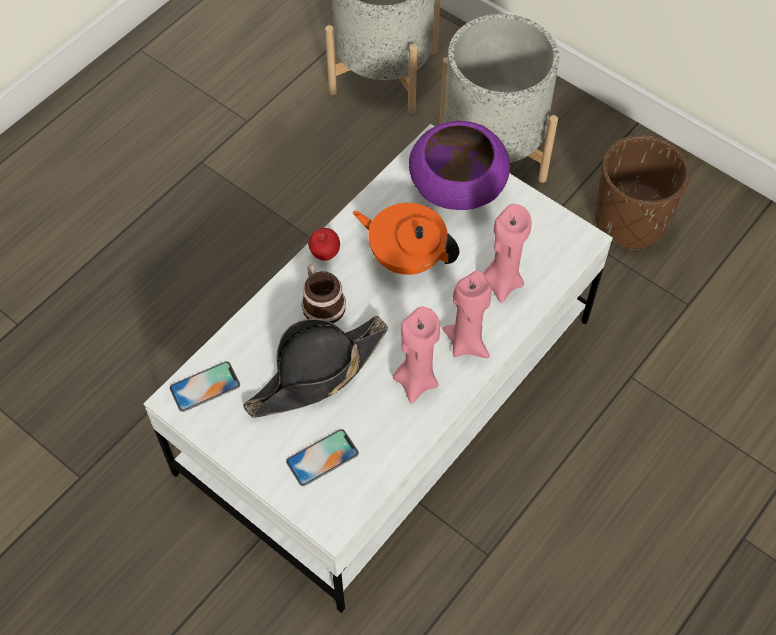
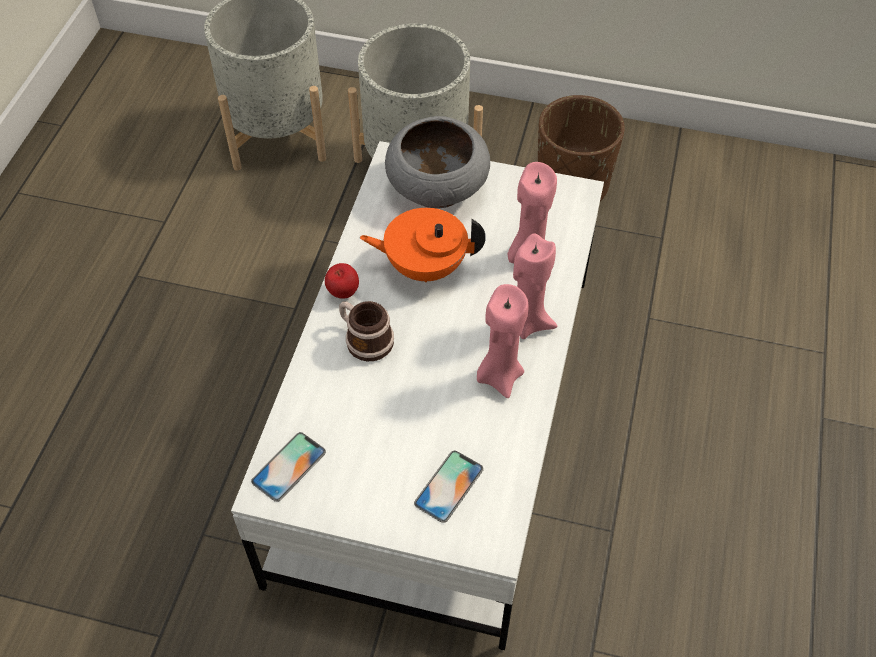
camera: 25 degrees left, 5 degrees down
black hat [243,315,388,418] -> none
purple bowl [409,121,510,210] -> grey bowl [385,116,490,209]

